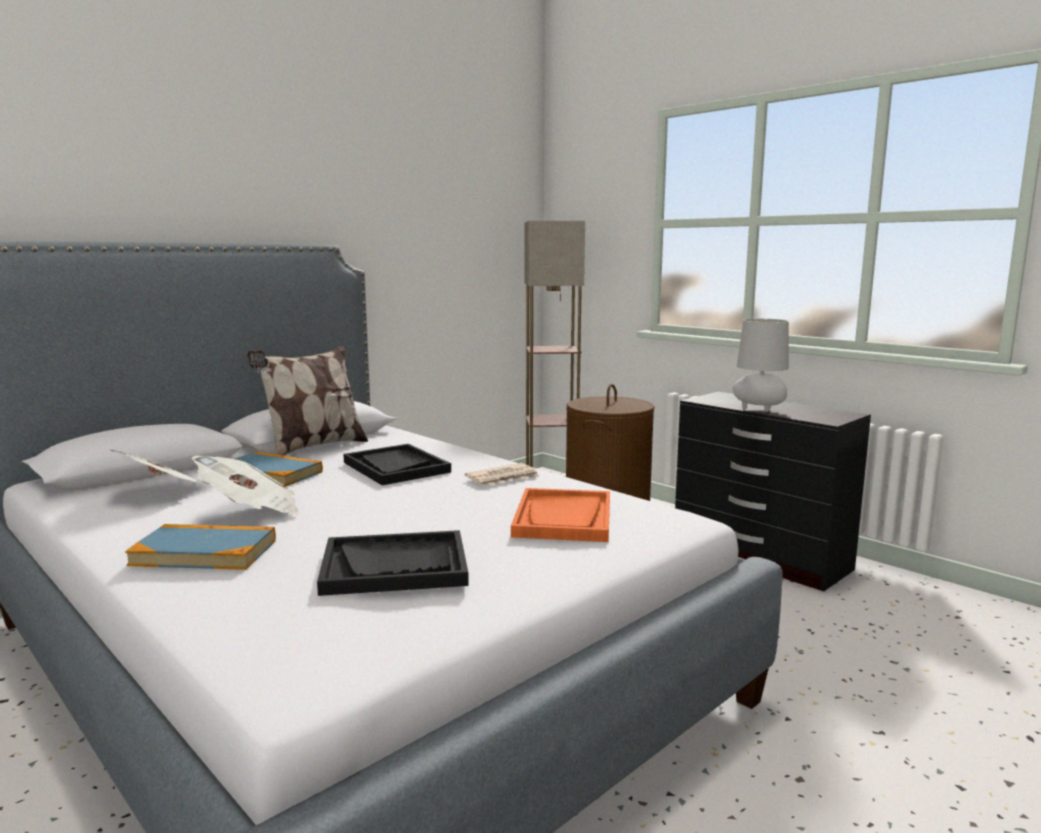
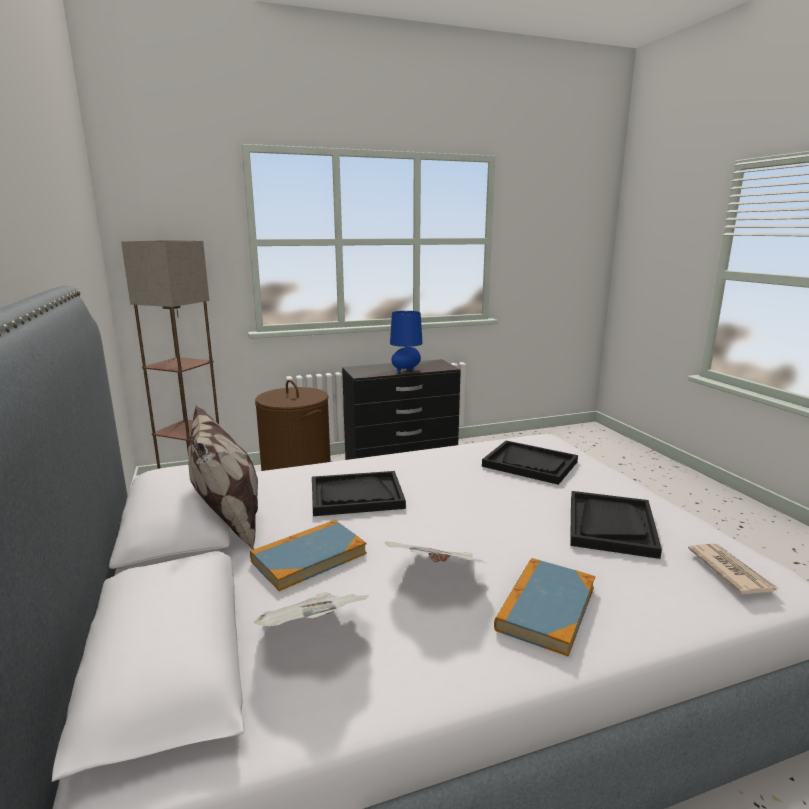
camera: 65 degrees left, 5 degrees up
newspaper [465,463,540,486] -> newspaper moved to [688,544,778,594]
orange tray [511,488,610,542] -> black tray [482,441,578,485]
grey table lamp [733,319,789,412] -> blue table lamp [390,311,423,373]

